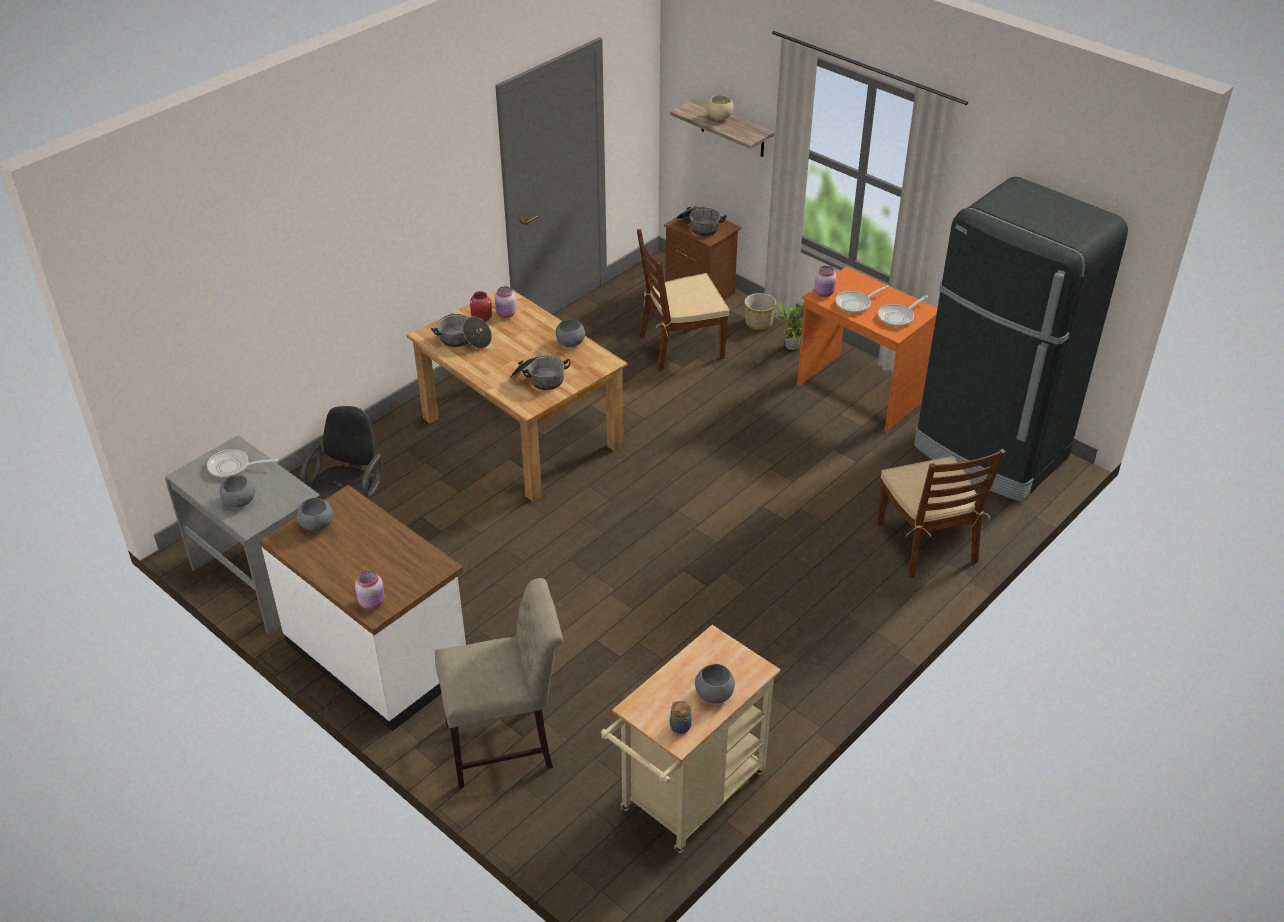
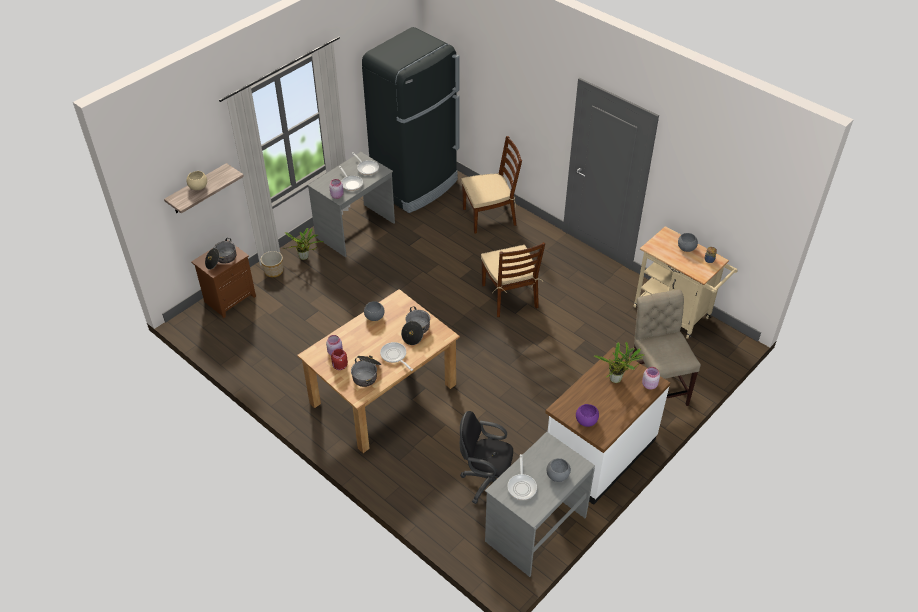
camera: 90 degrees left, 5 degrees up
grey bowl [297,498,333,531] -> purple bowl [576,404,599,427]
brown chair [637,229,729,372] -> brown chair moved to [481,242,545,317]
orange desk [797,266,937,432] -> grey desk [308,152,395,257]
none -> frying pan [380,342,413,371]
none -> potted plant [594,342,644,383]

